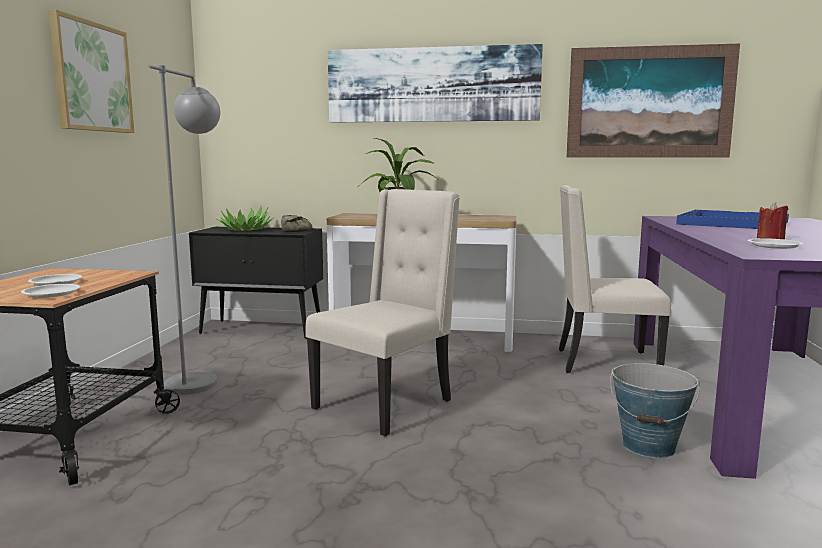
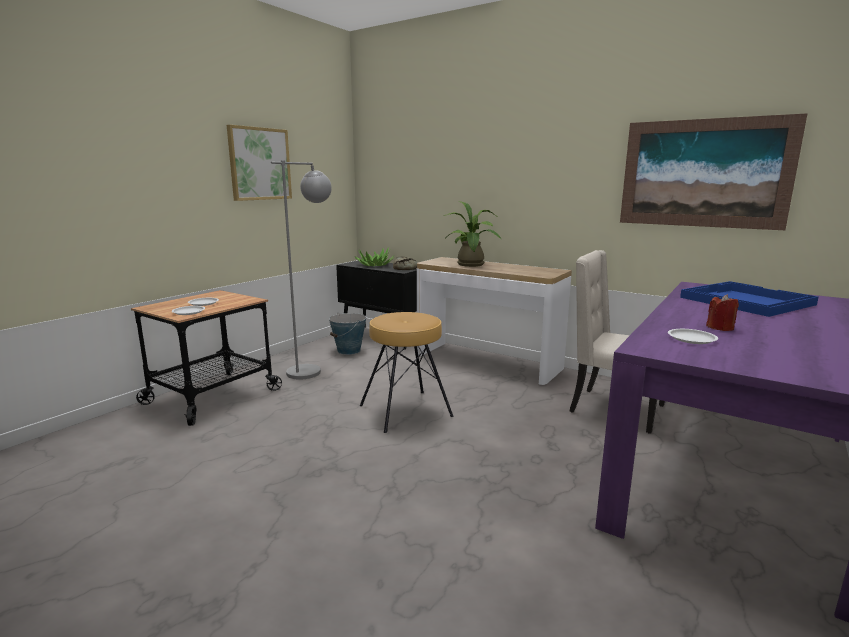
camera: 25 degrees right, 5 degrees up
beige chair [306,189,460,436] -> brown stool [360,312,454,433]
picture [328,44,543,123] -> none
bucket [610,363,700,458] -> bucket moved to [329,313,366,355]

